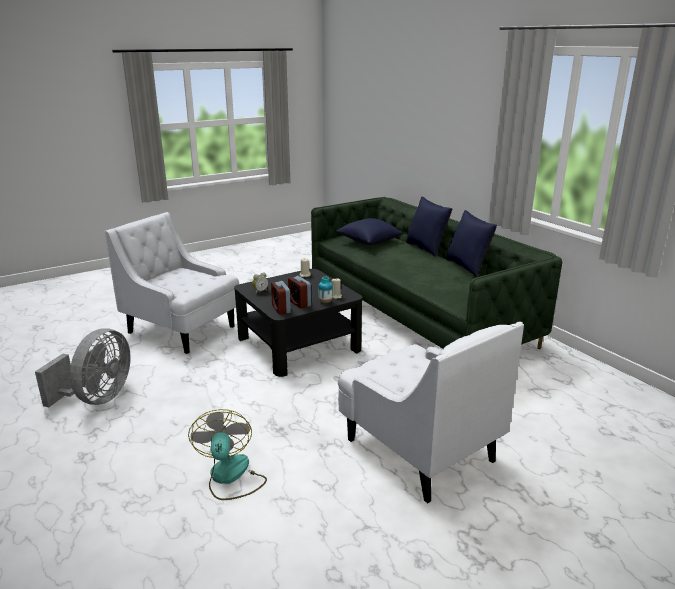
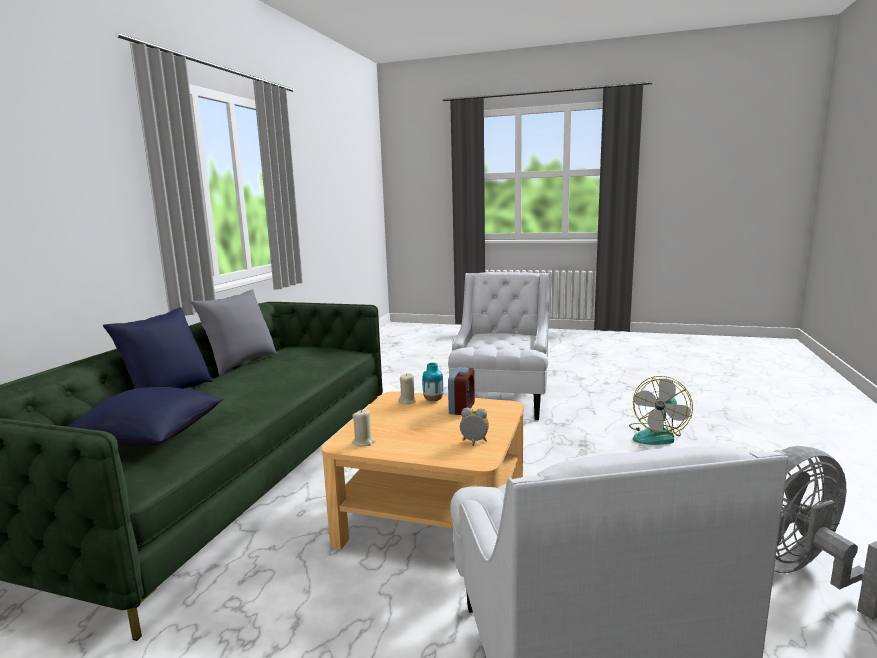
camera: 130 degrees left, 10 degrees down
black coffee table [234,269,362,377] -> beige coffee table [322,391,524,550]
alarm clock [271,281,291,315] -> none
blue pillow [446,210,497,277] -> grey pillow [191,289,277,375]

